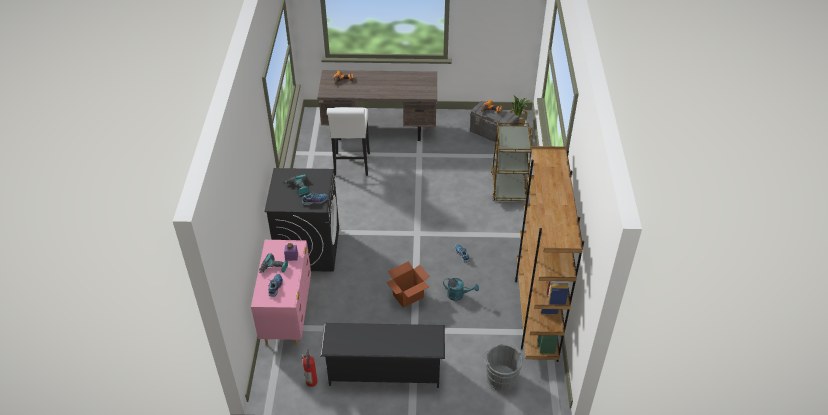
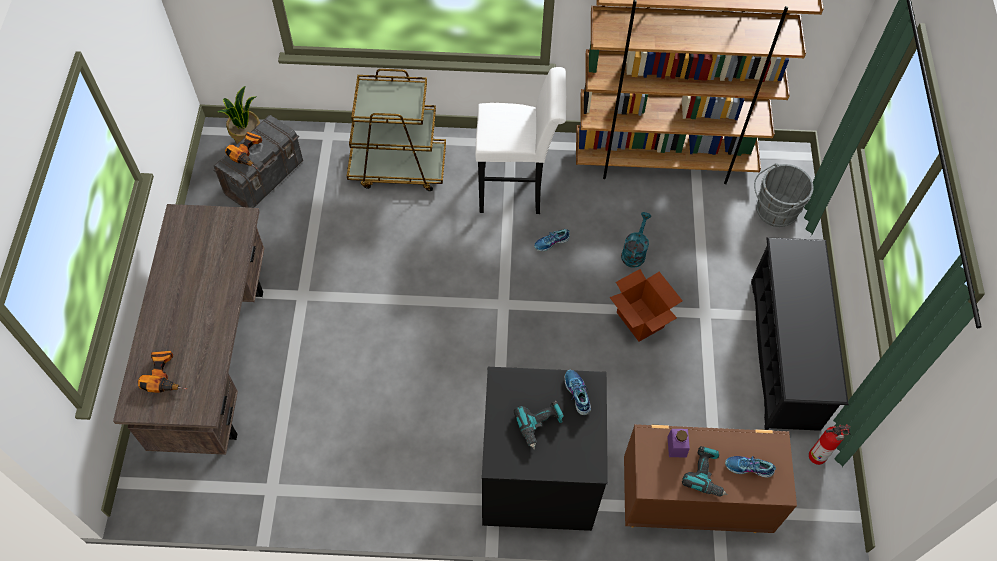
camera: 90 degrees left, 15 degrees up
pink dresser [251,240,311,346] -> brown dresser [624,424,797,533]
white stool [327,107,370,176] -> white stool moved to [475,67,566,214]

